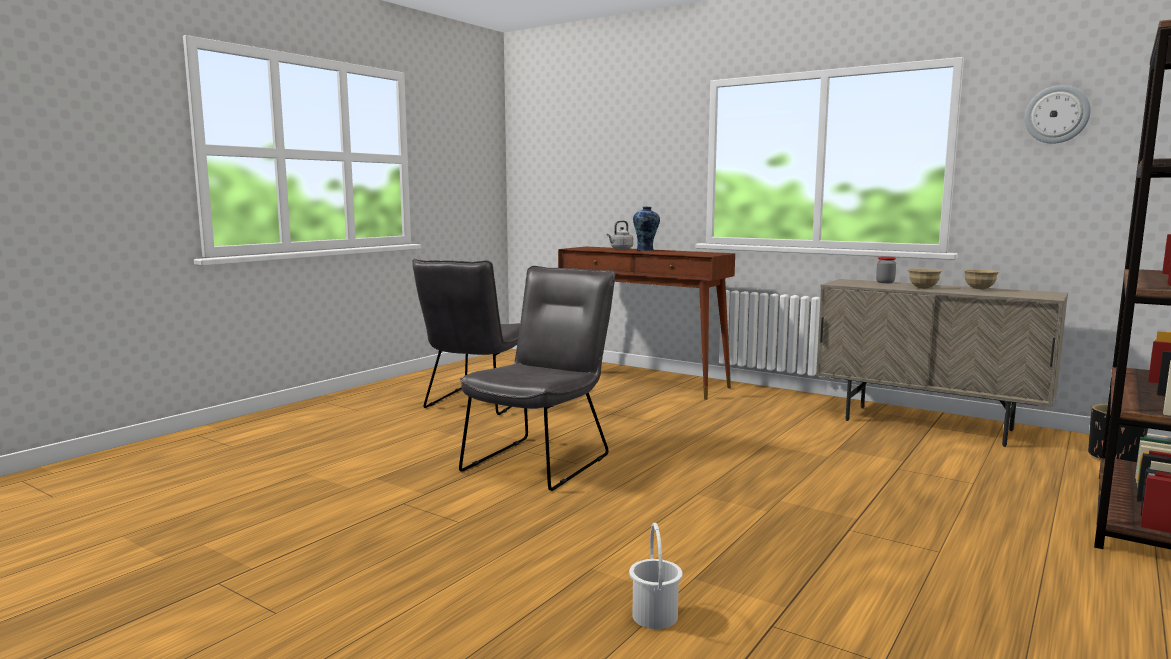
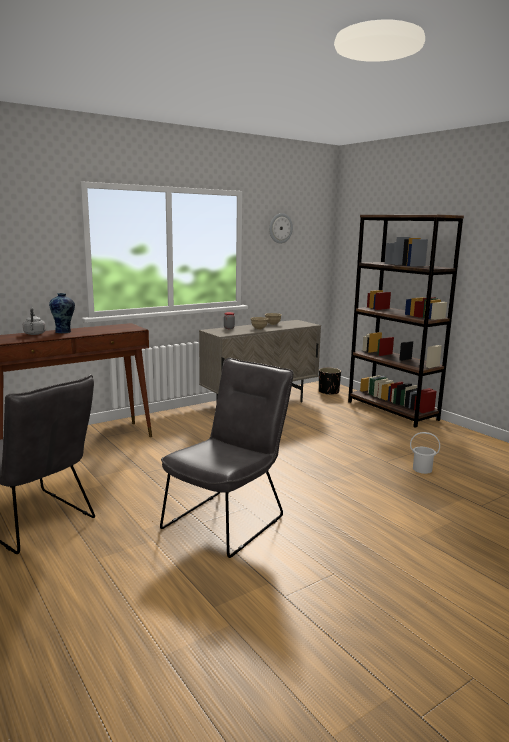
camera: 70 degrees left, 5 degrees up
grey chair [459,266,615,491] -> grey chair turned 75 degrees clockwise [160,358,294,558]
white bucket [629,523,683,629] -> white bucket moved to [410,432,440,474]

